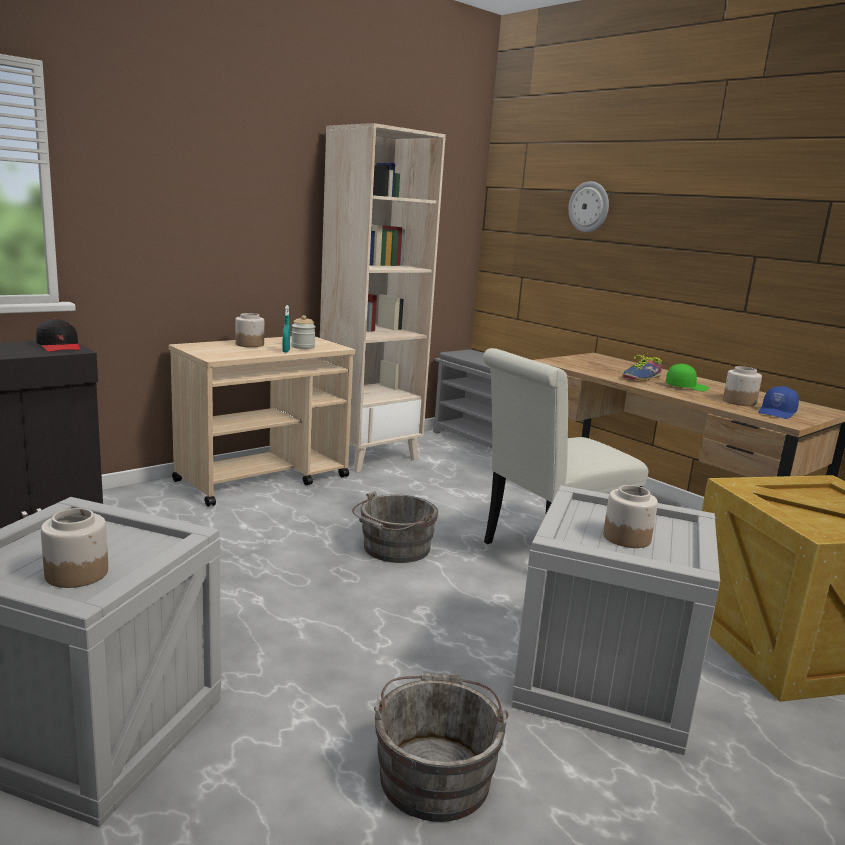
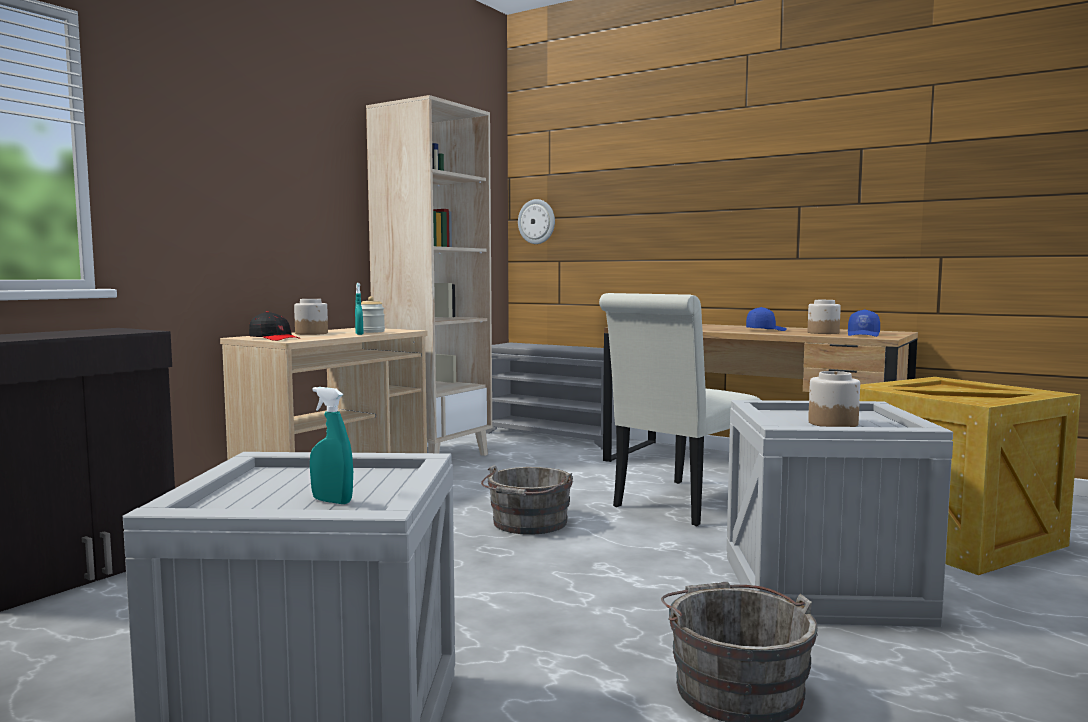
camera: 15 degrees left, 10 degrees down
black cap [36,318,80,352] -> black cap moved to [249,311,300,341]
jar [41,508,108,588] -> turquoise spray bottle [310,387,353,504]
wall clock [568,181,609,232] -> wall clock moved to [518,199,555,244]
shoe [623,353,662,381] -> none
green cap [666,364,709,391] -> blue cap [746,307,787,331]

